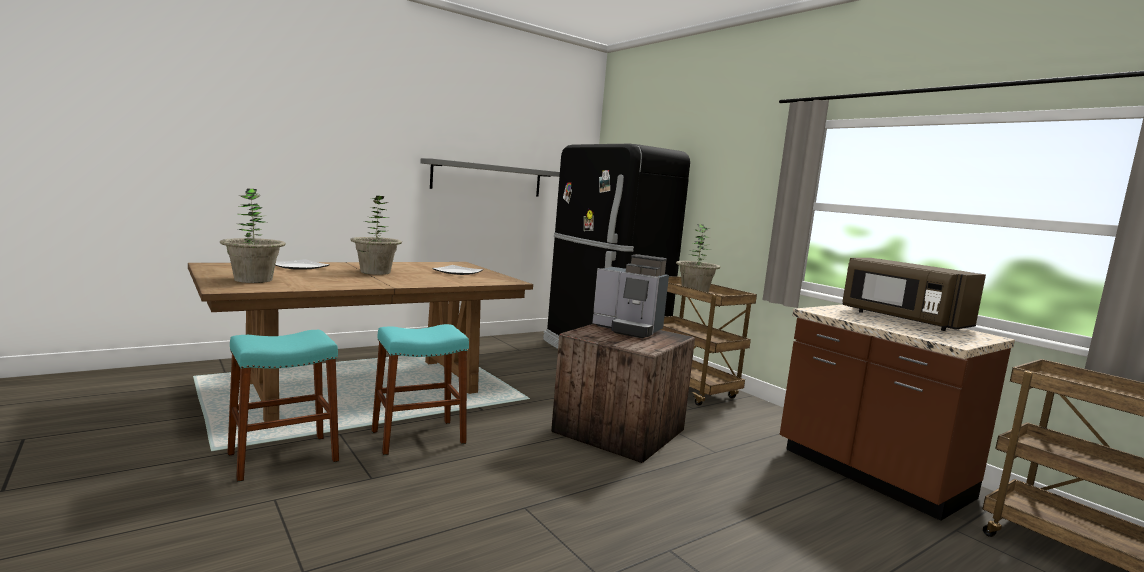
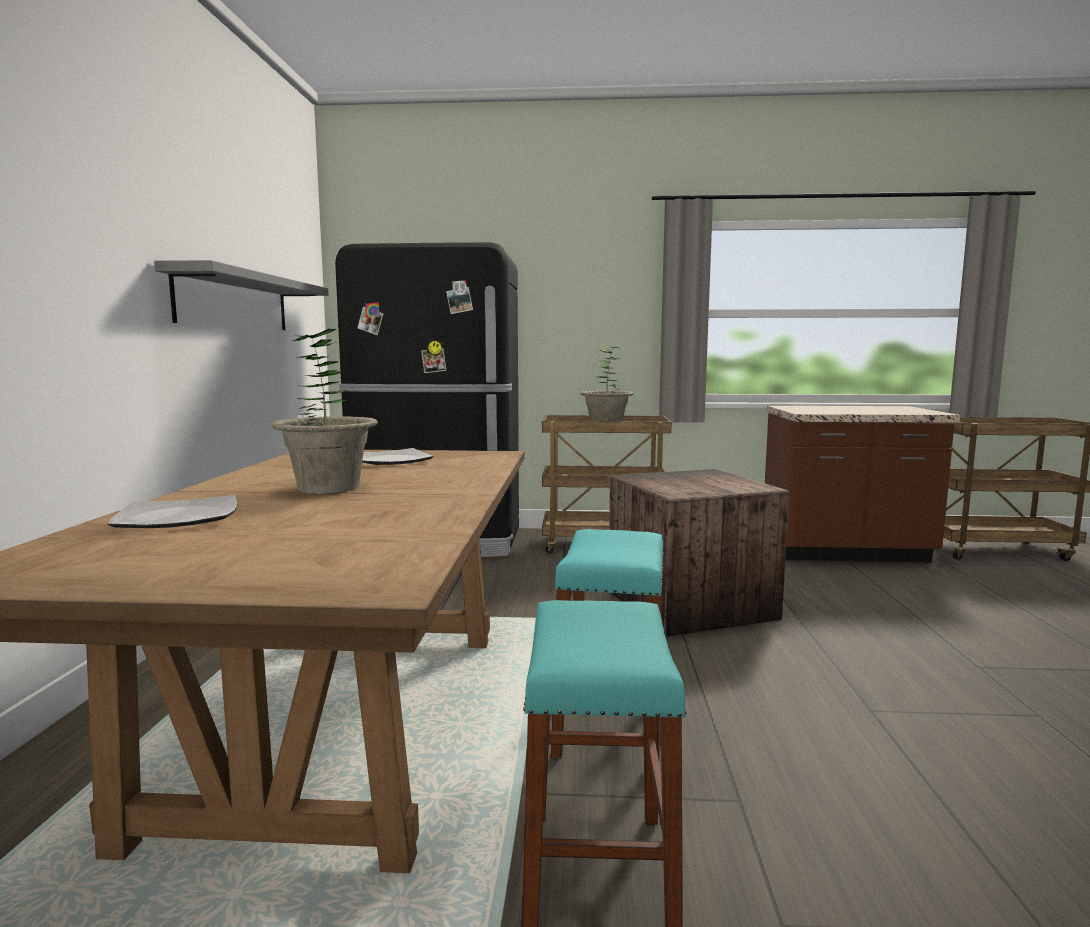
camera: 50 degrees left, 0 degrees up
potted plant [220,189,286,283] -> none
coffee machine [592,254,669,339] -> none
brown microwave [842,258,986,331] -> none

